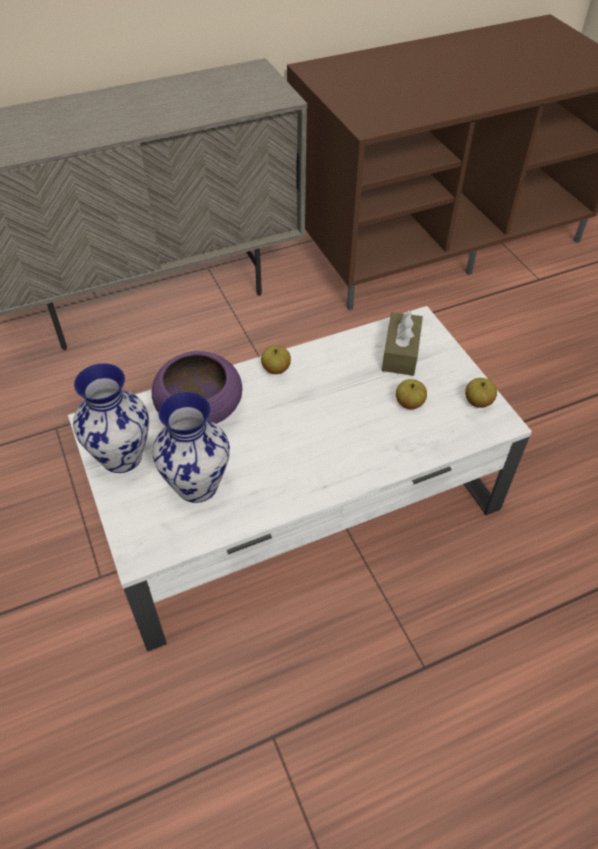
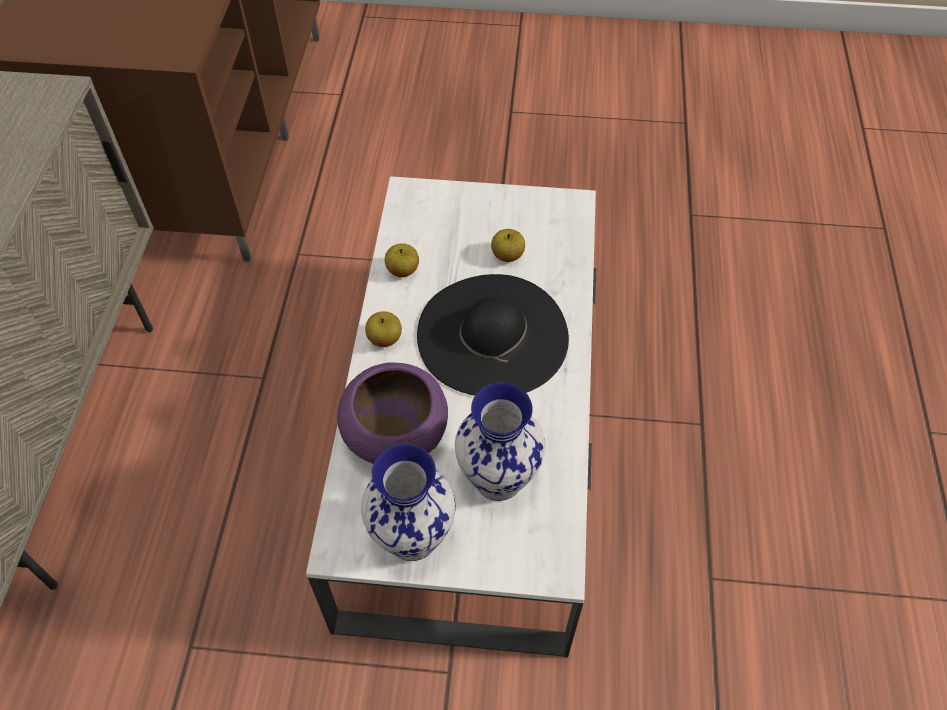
camera: 60 degrees left, 5 degrees up
brown tissue box [382,310,423,376] -> none
apple [465,378,497,408] -> apple moved to [385,243,419,277]
none -> black hat [417,274,569,396]

